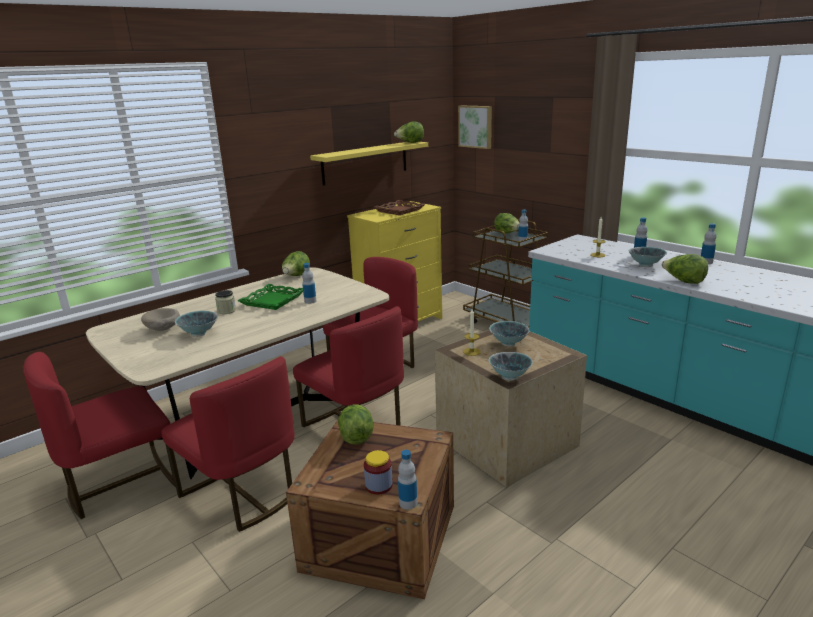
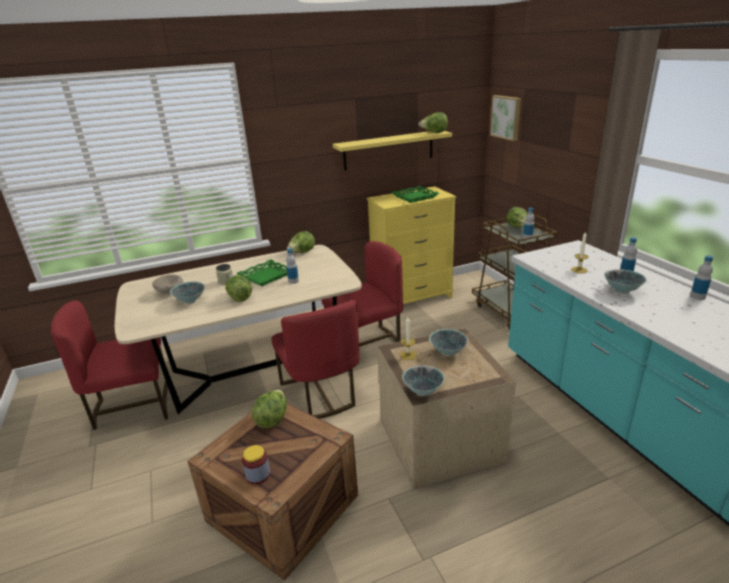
camera: 20 degrees right, 5 degrees up
red chair [161,356,295,532] -> none
brown tray [373,200,425,215] -> green tray [391,186,439,203]
bottle [398,450,417,510] -> none
lettuce [662,254,708,284] -> lettuce moved to [226,275,252,302]

